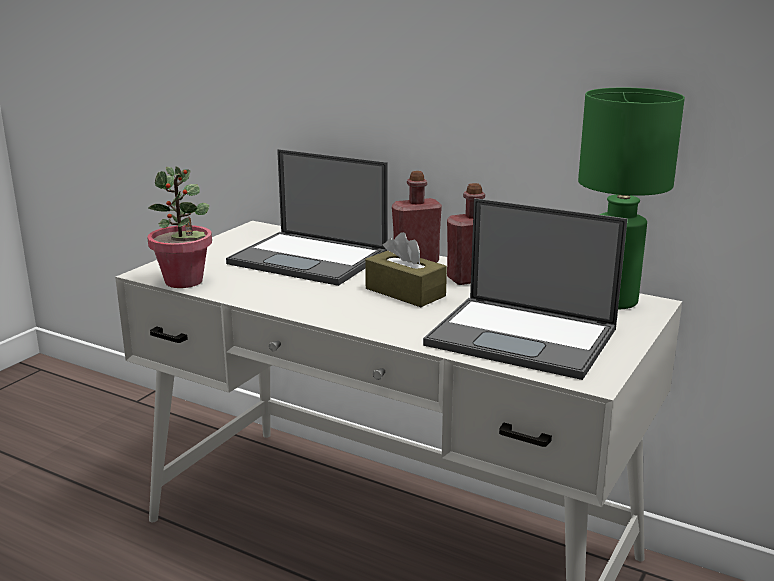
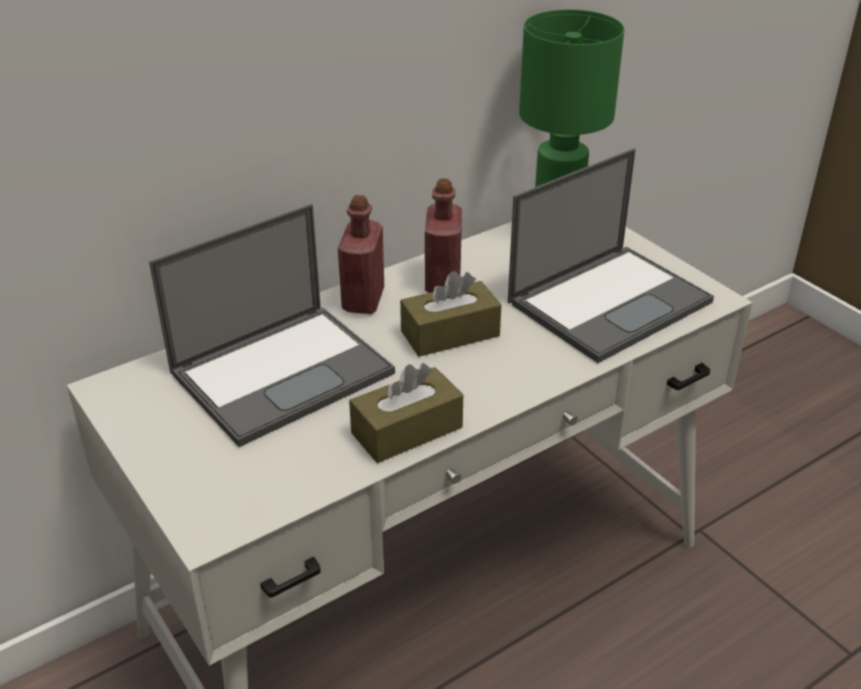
camera: 65 degrees left, 15 degrees up
potted plant [147,167,212,288] -> none
none -> brown tissue box [349,363,463,463]

